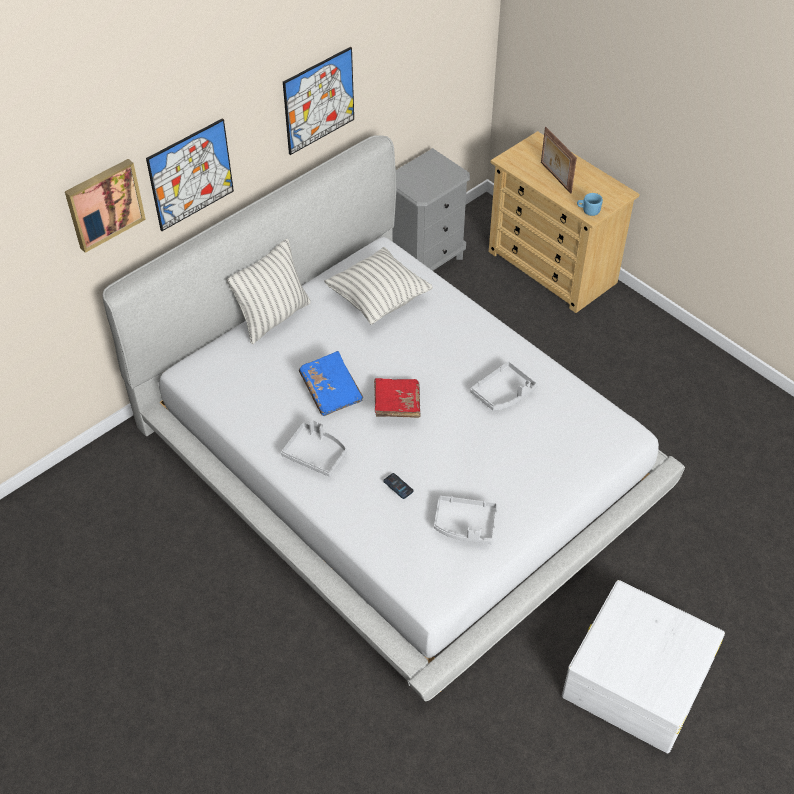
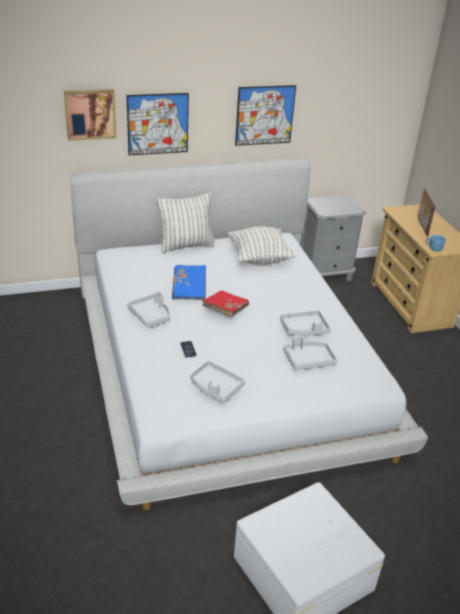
camera: 25 degrees right, 15 degrees down
none -> grey tray [283,336,337,370]

